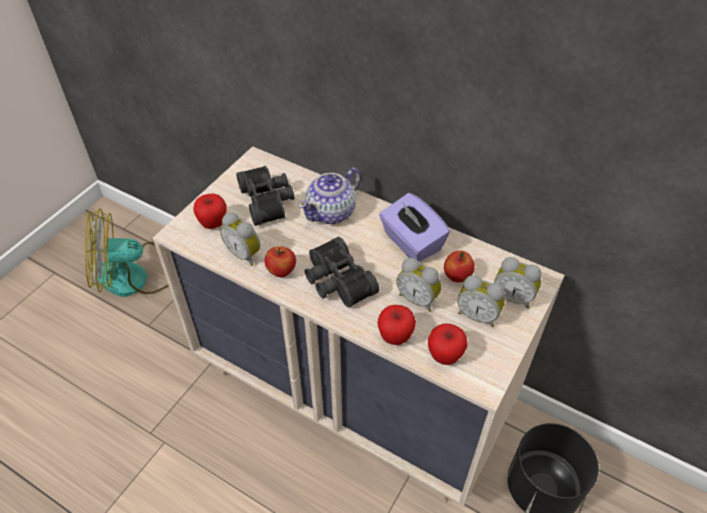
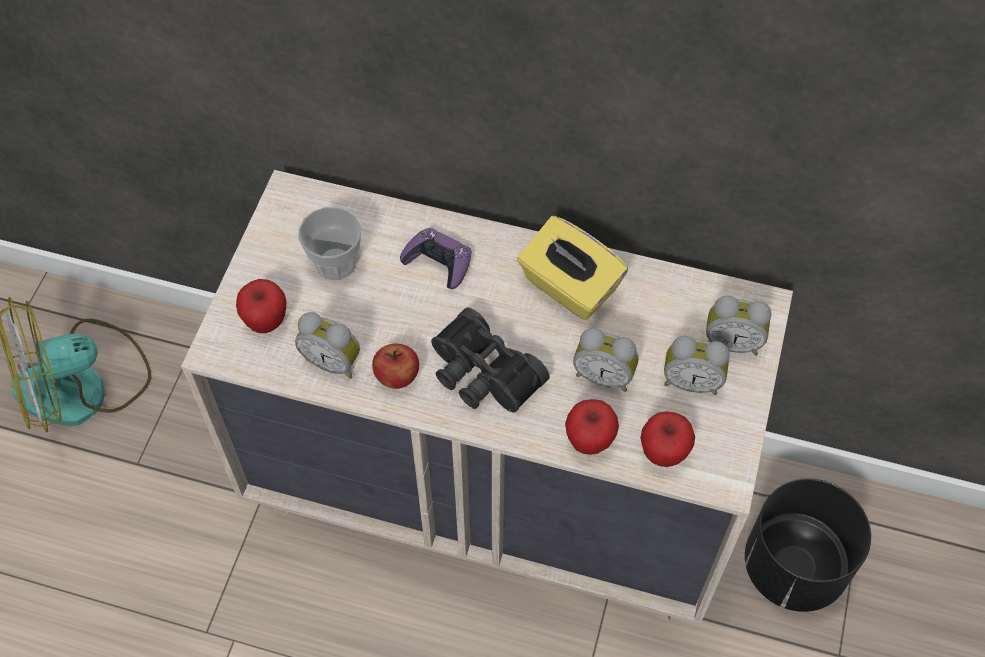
camera: 15 degrees left, 10 degrees up
black binoculars [236,166,294,226] -> cup [298,207,361,280]
teapot [298,168,361,224] -> purple game controller [400,228,471,289]
purple tissue box [379,193,450,262] -> yellow tissue box [517,216,628,320]
apple [444,251,475,282] -> none

